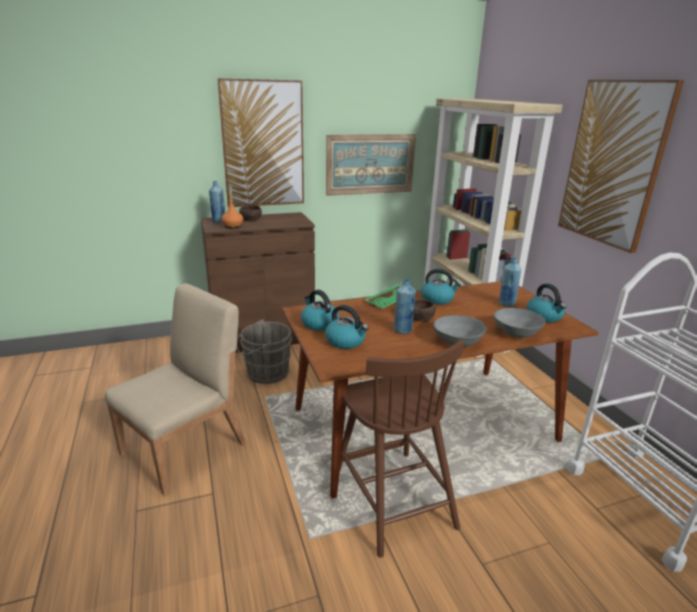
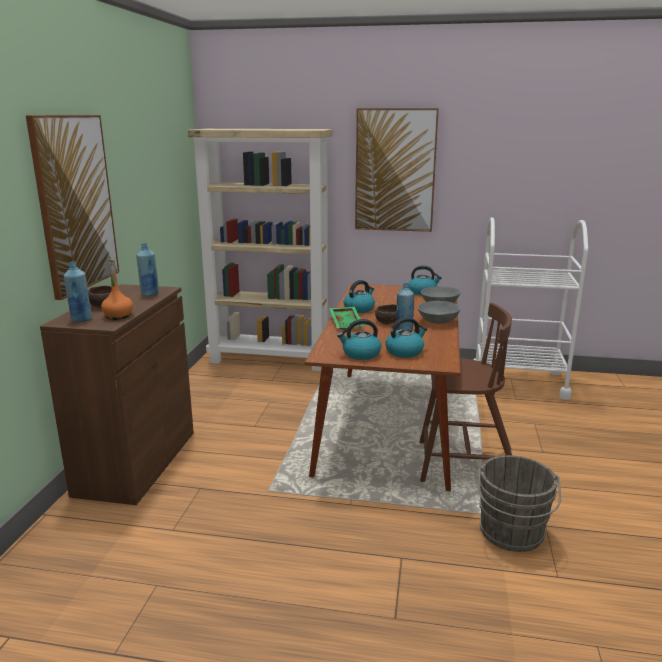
camera: 60 degrees left, 5 degrees down
beige chair [105,283,246,495] -> none
grey bucket [237,319,292,384] -> grey bucket moved to [478,455,561,552]
picture [326,134,416,196] -> none
blue bottle [499,257,521,307] -> blue bottle moved to [136,243,159,296]

